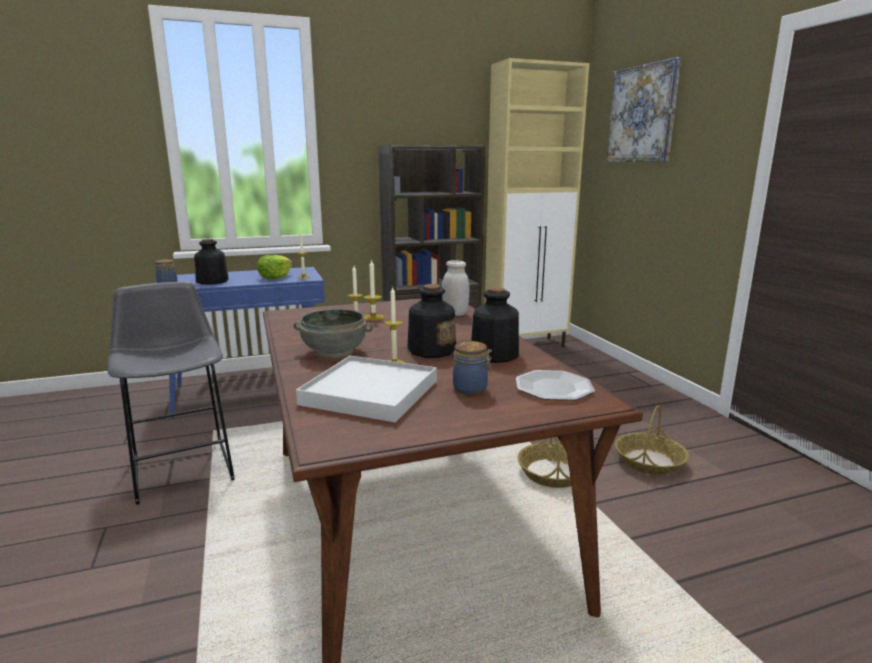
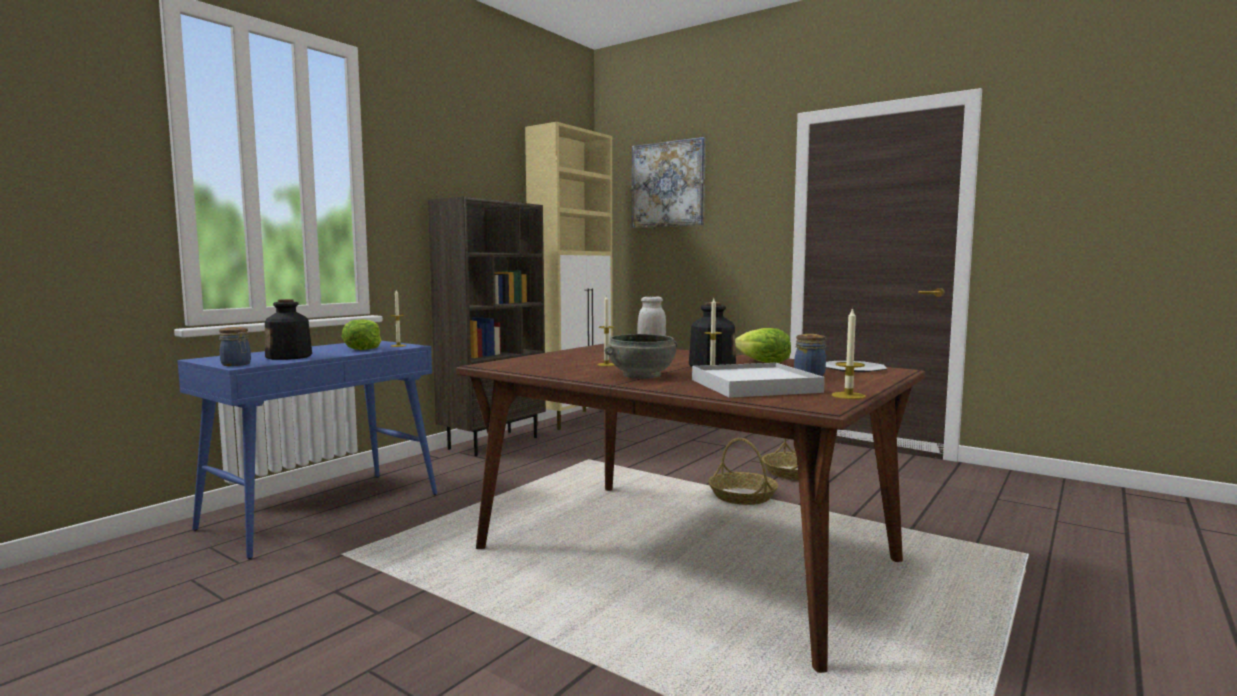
camera: 35 degrees left, 10 degrees down
grey stool [108,282,235,505] -> none
candle [364,259,384,321] -> candle moved to [832,307,866,399]
bottle [471,287,519,363] -> lettuce [735,328,791,363]

